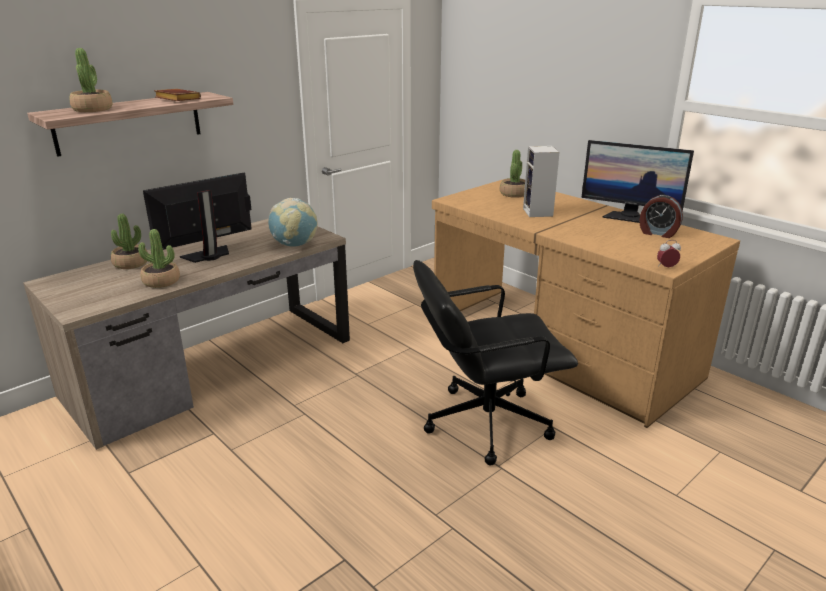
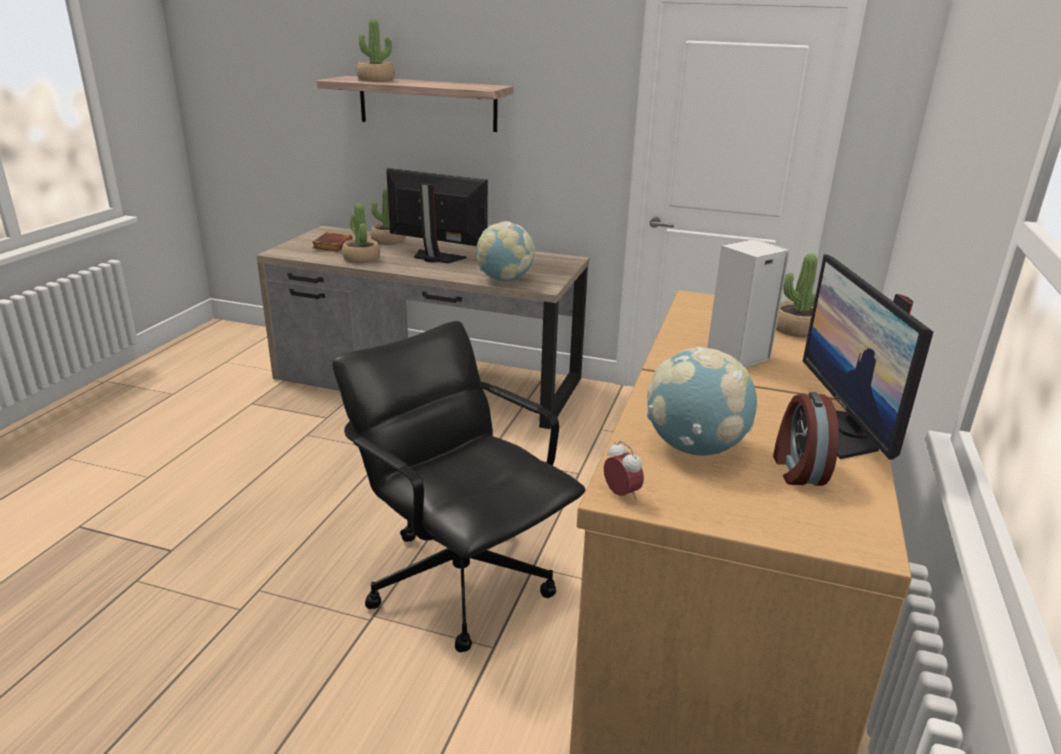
camera: 60 degrees right, 0 degrees up
brown book [154,89,201,101] -> brown book moved to [312,232,353,252]
none -> globe [647,347,757,455]

